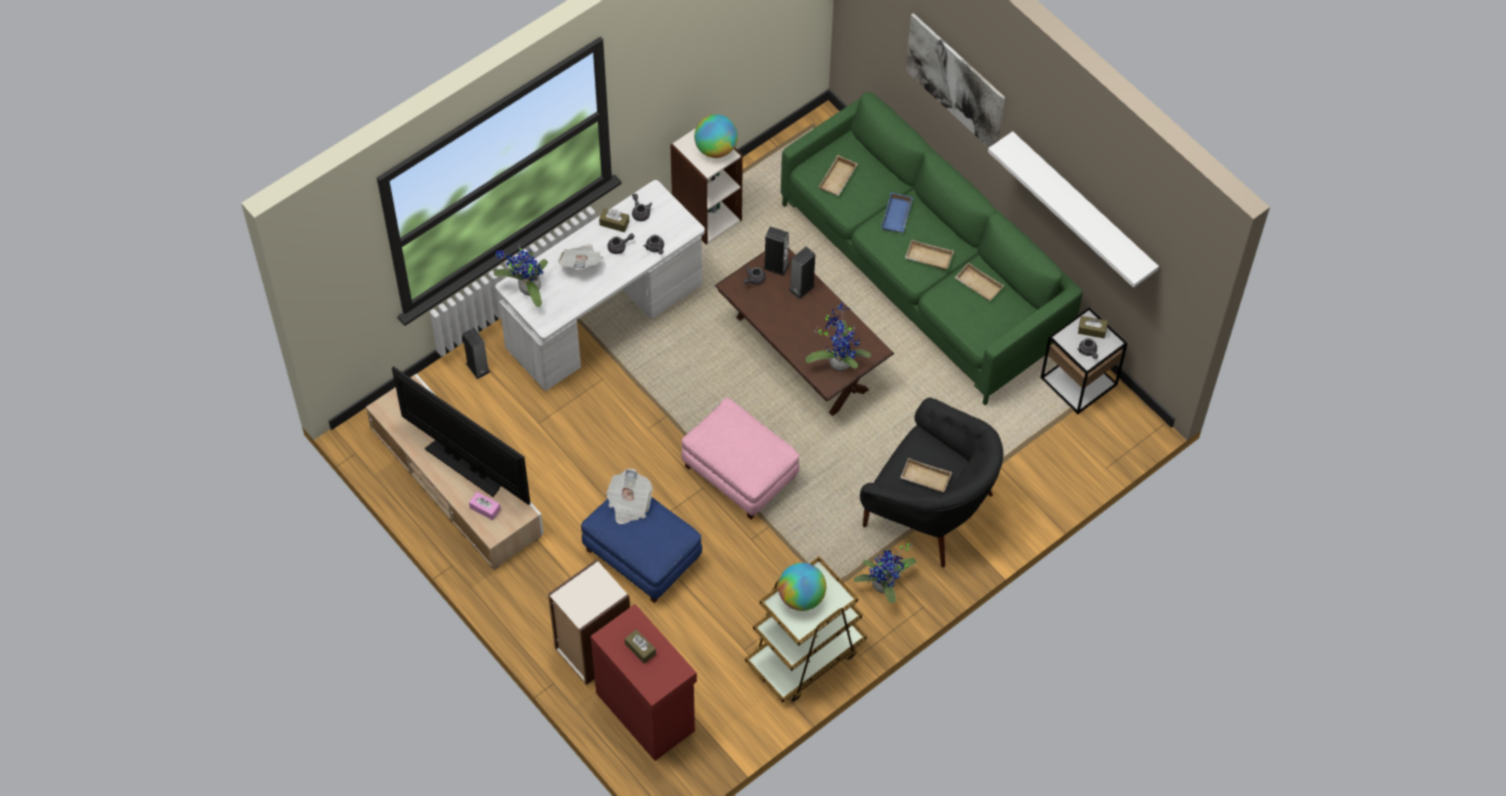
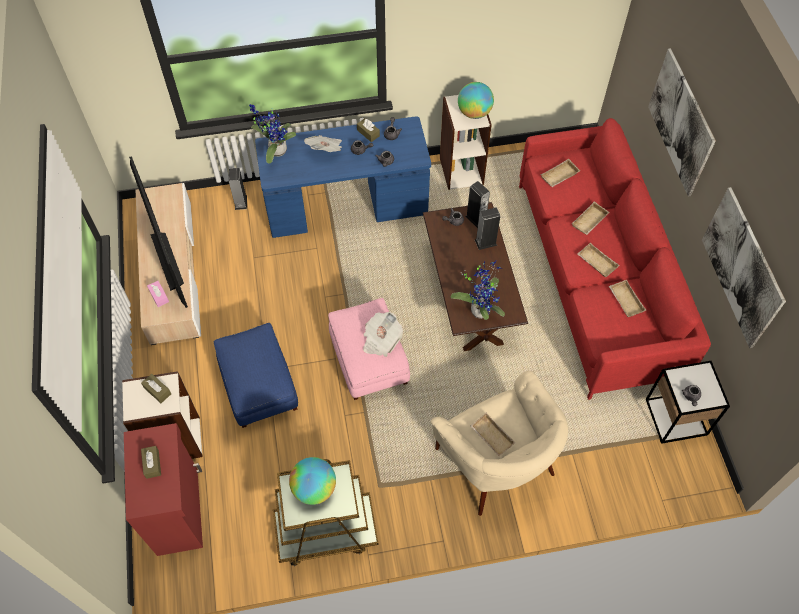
camera: 30 degrees right, 0 degrees up
white desk [495,180,705,391] -> blue desk [255,116,431,238]
newspaper [606,469,653,524] -> newspaper moved to [363,312,403,357]
green sofa [781,92,1083,405] -> red sofa [519,118,711,400]
potted plant [854,542,917,603] -> none
black armchair [860,397,1003,568] -> beige armchair [431,371,568,516]
blue tray [881,192,913,233] -> beige tray [571,201,610,235]
white shelf [988,131,1159,288] -> picture [702,187,786,348]
brown tissue box [1078,316,1108,338] -> brown tissue box moved to [141,374,171,403]

